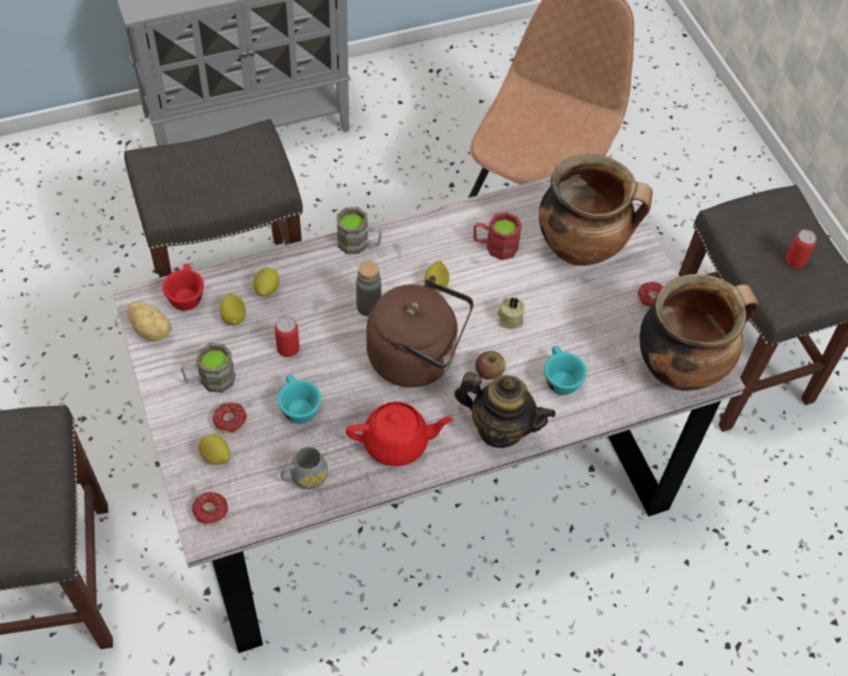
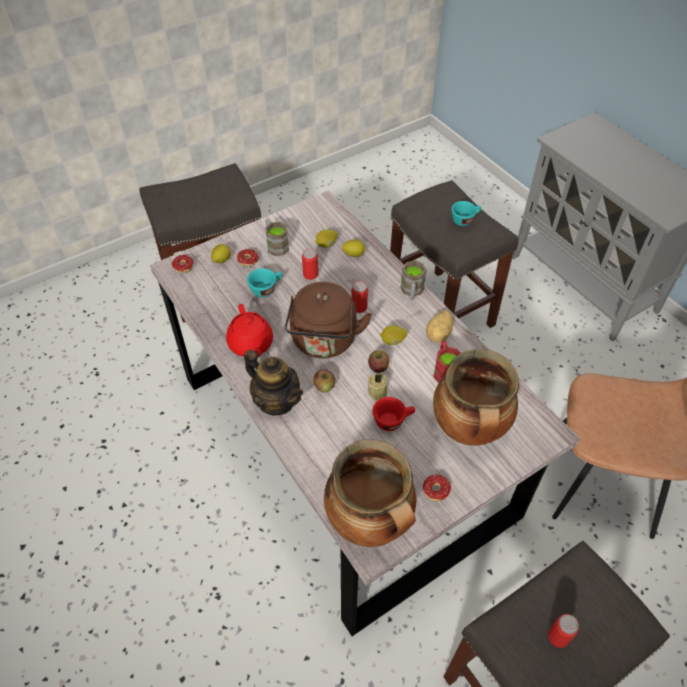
camera: 80 degrees right, 5 degrees down
potato [128,301,172,342] -> potato moved to [426,310,453,343]
red cup [162,264,204,311] -> red cup moved to [372,397,415,431]
grey mug [281,447,328,490] -> none
grey bottle [356,261,381,316] -> can [351,281,368,313]
teapot [454,372,556,448] -> teapot turned 60 degrees counterclockwise [244,349,303,415]
turquoise cup [544,346,587,395] -> turquoise cup moved to [451,201,481,226]
none -> apple [368,350,389,373]

